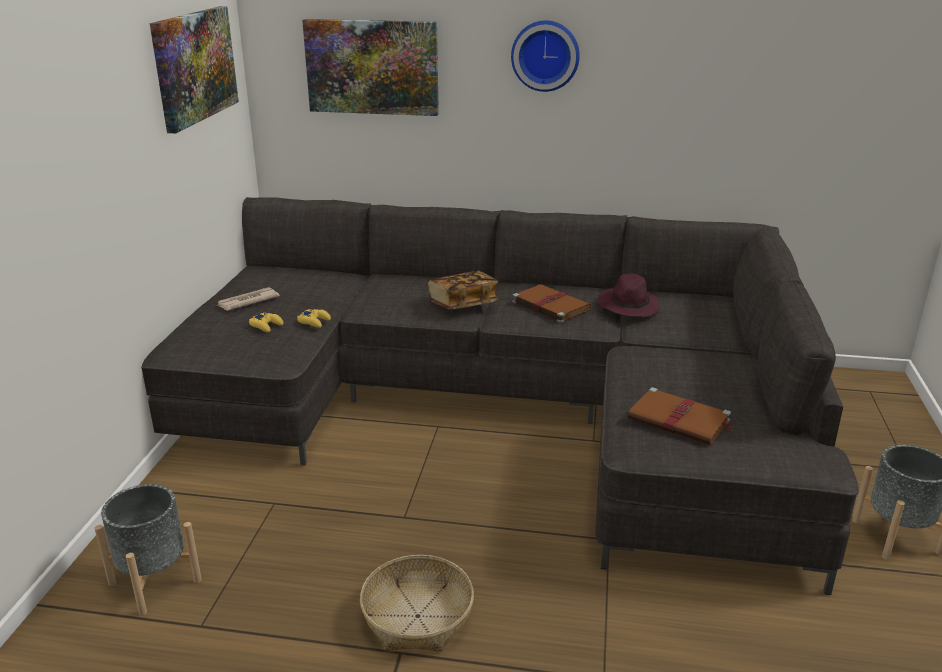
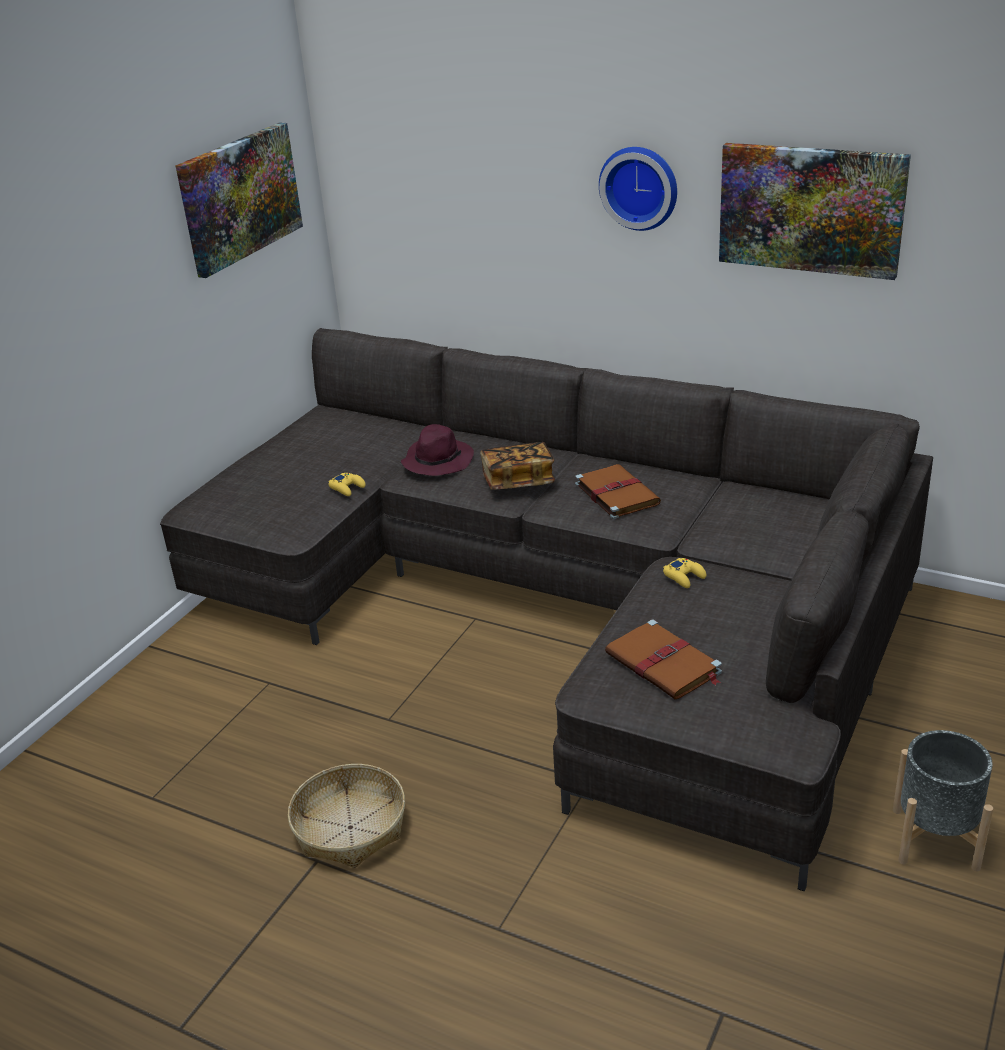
camera: 20 degrees right, 5 degrees up
grey planter [95,484,202,616] -> none
newspaper [218,287,280,311] -> none
yellow game controller [249,313,283,332] -> yellow game controller moved to [663,558,706,588]
picture [302,19,439,116] -> picture moved to [719,143,911,280]
purple hat [598,273,659,317] -> purple hat moved to [401,424,474,476]

